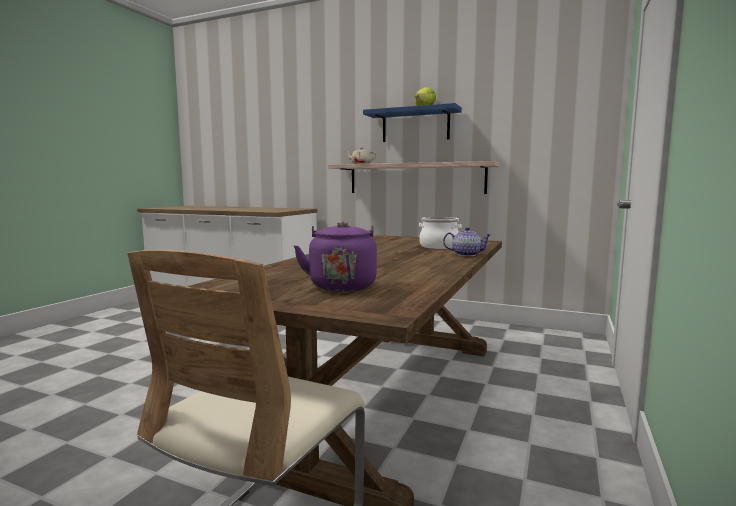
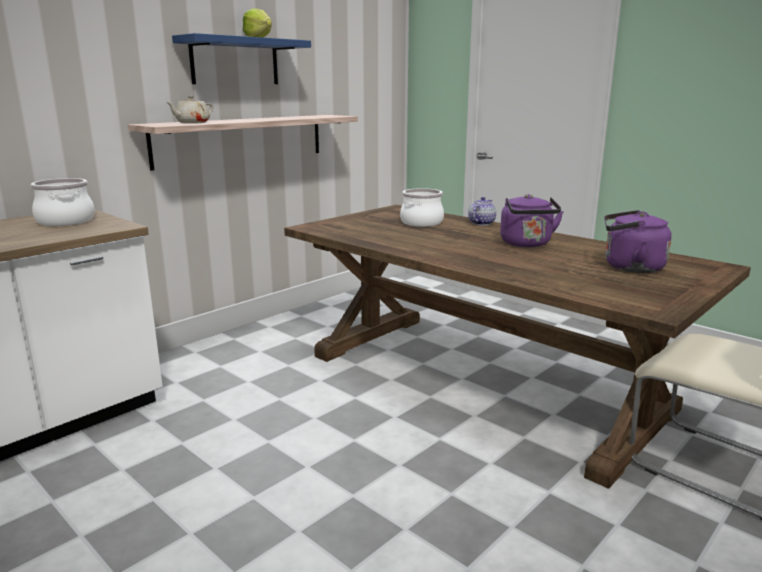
camera: 70 degrees left, 10 degrees up
none -> cooking pot [30,178,95,226]
none -> purple kettle [500,194,564,247]

